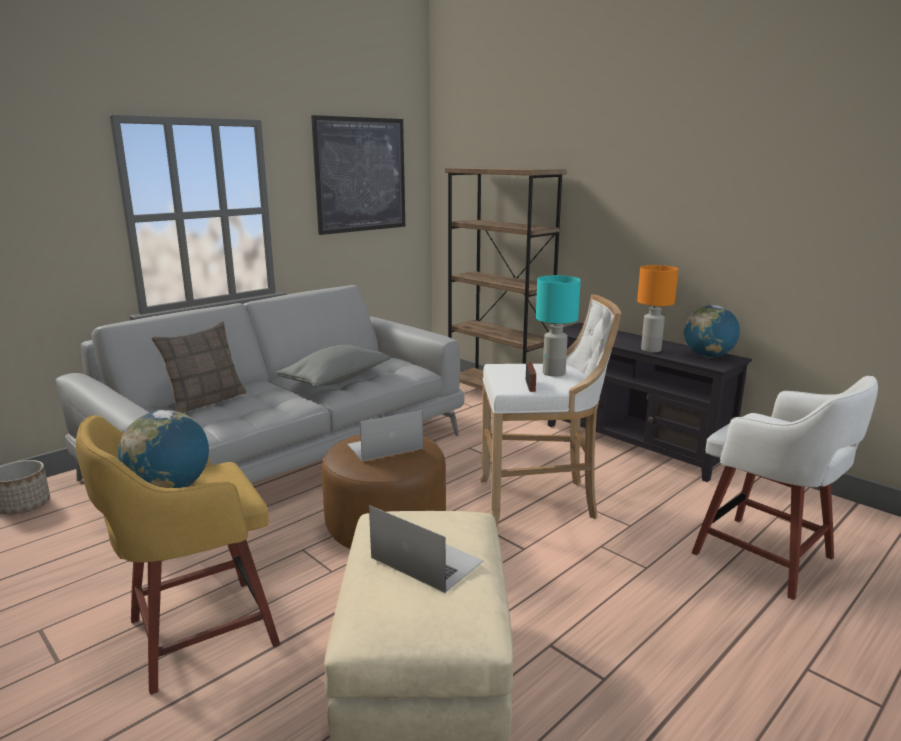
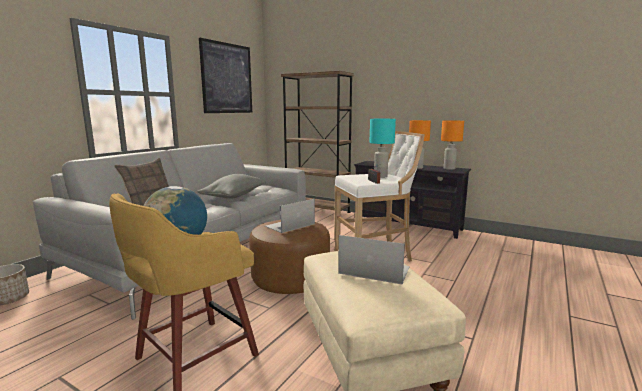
camera: 15 degrees left, 5 degrees down
globe [684,305,740,358] -> orange table lamp [441,120,464,170]
white stool [692,376,878,600] -> none

